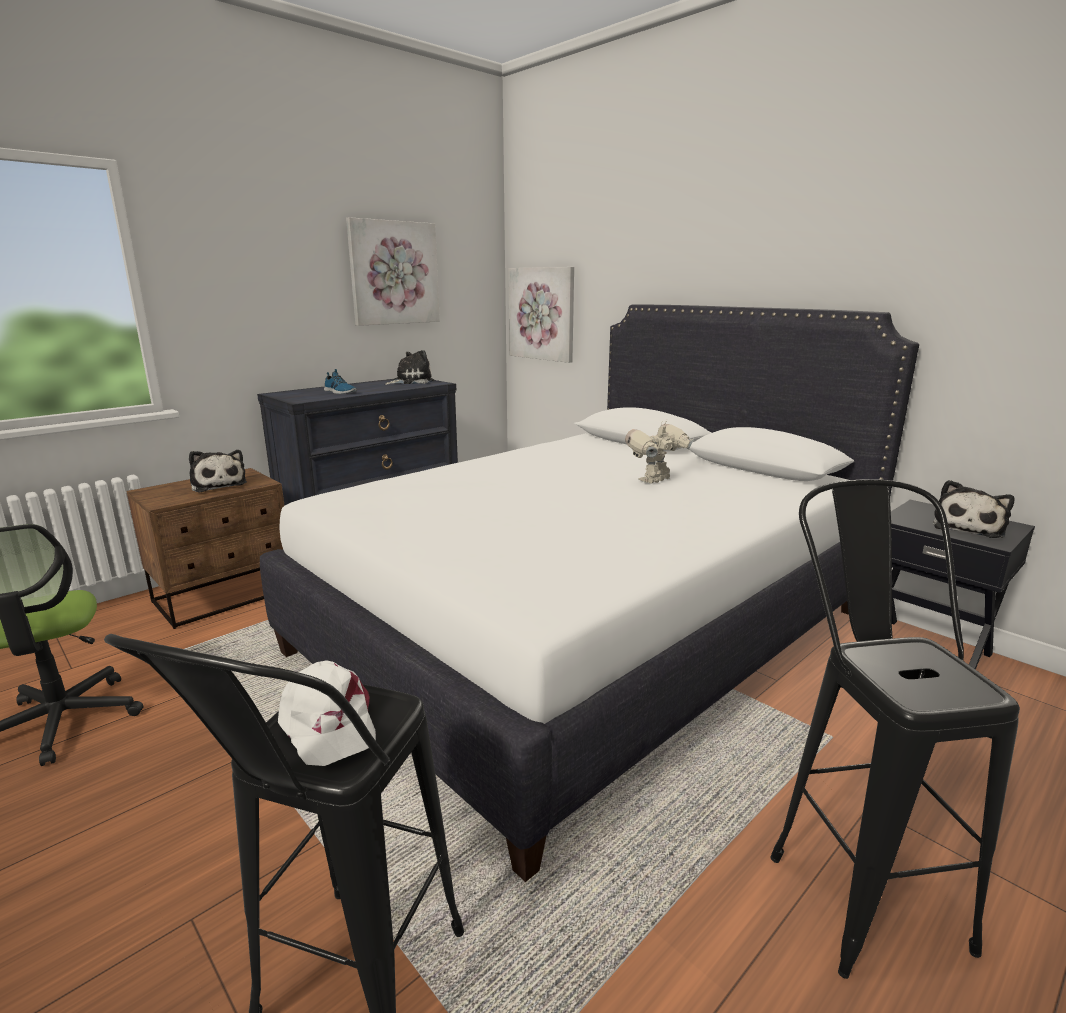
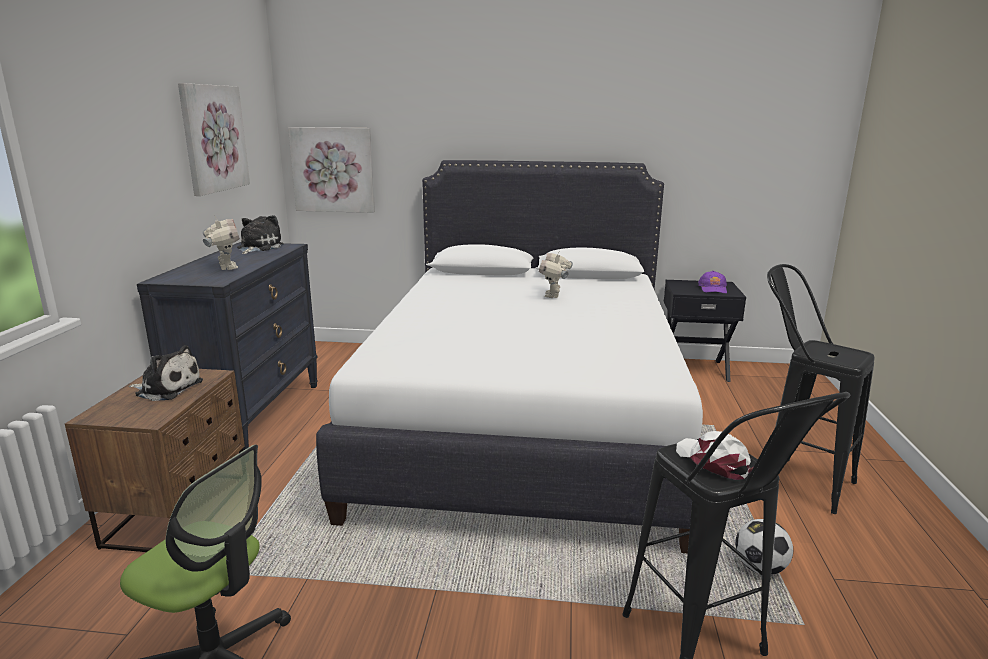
camera: 40 degrees left, 0 degrees up
white cap [278,660,376,766] -> white cap turned 135 degrees counterclockwise [676,431,754,480]
shoe [324,369,357,394] -> toy robot [203,215,240,270]
plush toy [933,480,1014,538] -> purple cap [698,271,727,293]
none -> football [735,519,793,575]

